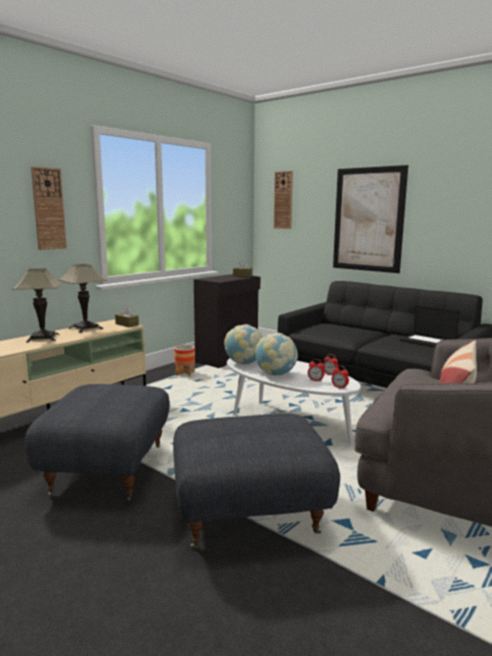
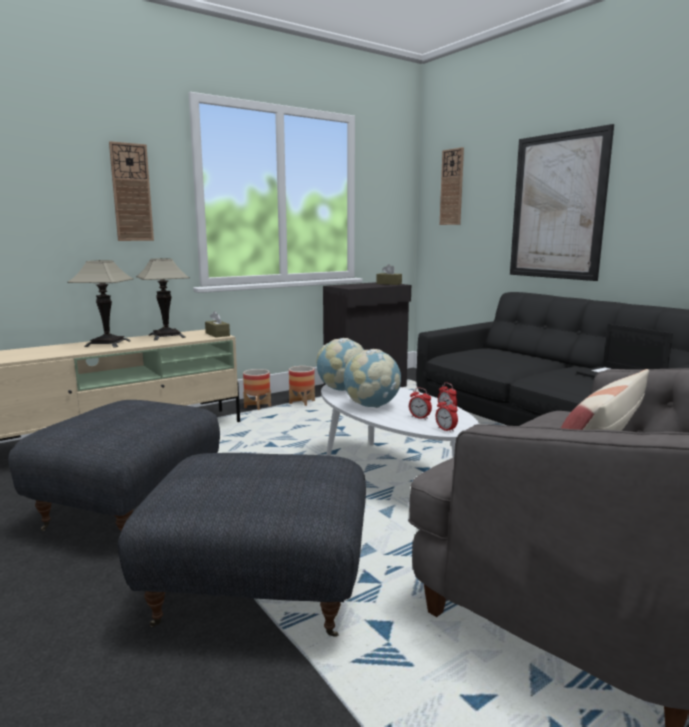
camera: 15 degrees right, 0 degrees up
none -> planter [243,369,271,410]

